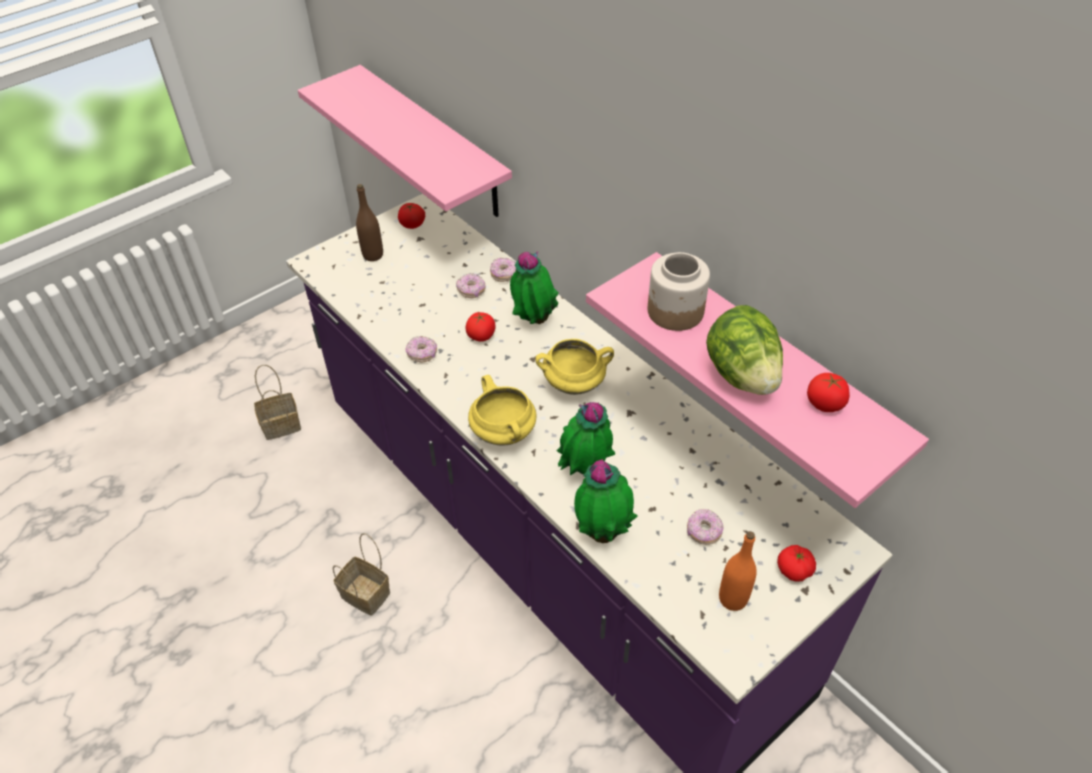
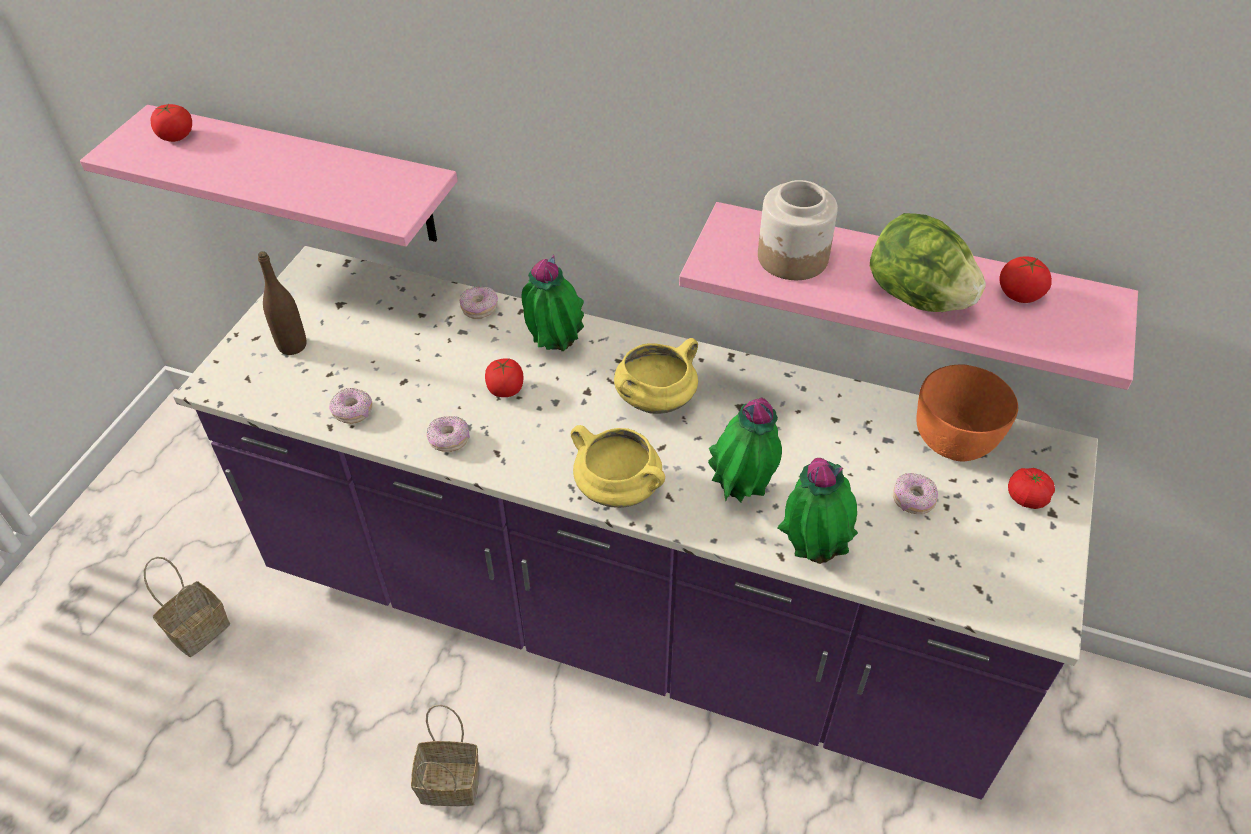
camera: 30 degrees left, 0 degrees up
tomato [398,203,425,229] -> tomato moved to [151,103,192,142]
donut [456,273,486,298] -> donut moved to [329,388,372,424]
orange bottle [719,531,757,611] -> none
none -> orange bowl [916,364,1018,461]

